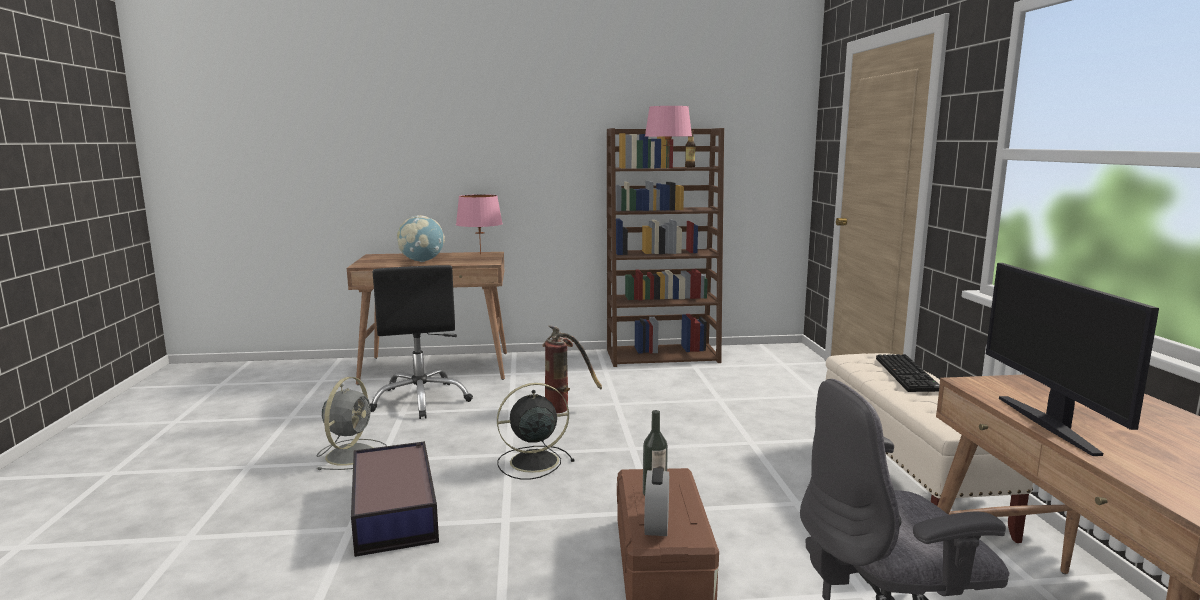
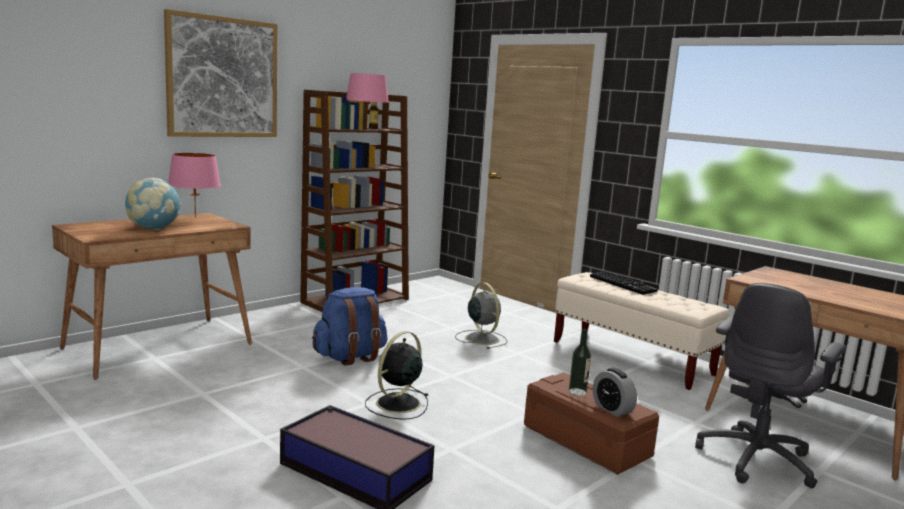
camera: 40 degrees left, 0 degrees up
grey fan [316,377,387,470] -> grey fan moved to [455,283,507,349]
black office chair [370,265,473,419] -> none
fire extinguisher [543,326,602,414] -> blue backpack [312,287,388,366]
monitor [986,263,1159,456] -> none
none -> picture [164,9,277,137]

